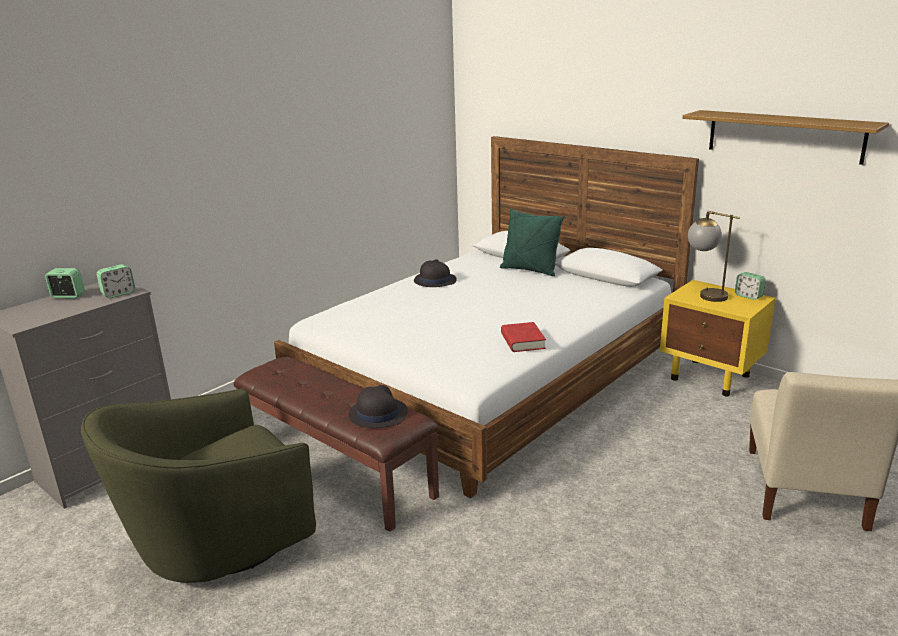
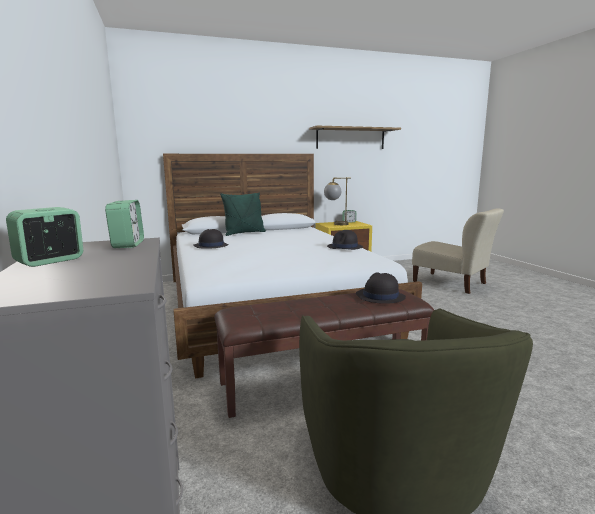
camera: 60 degrees left, 10 degrees down
red book [501,322,546,352] -> black hat [327,230,363,250]

